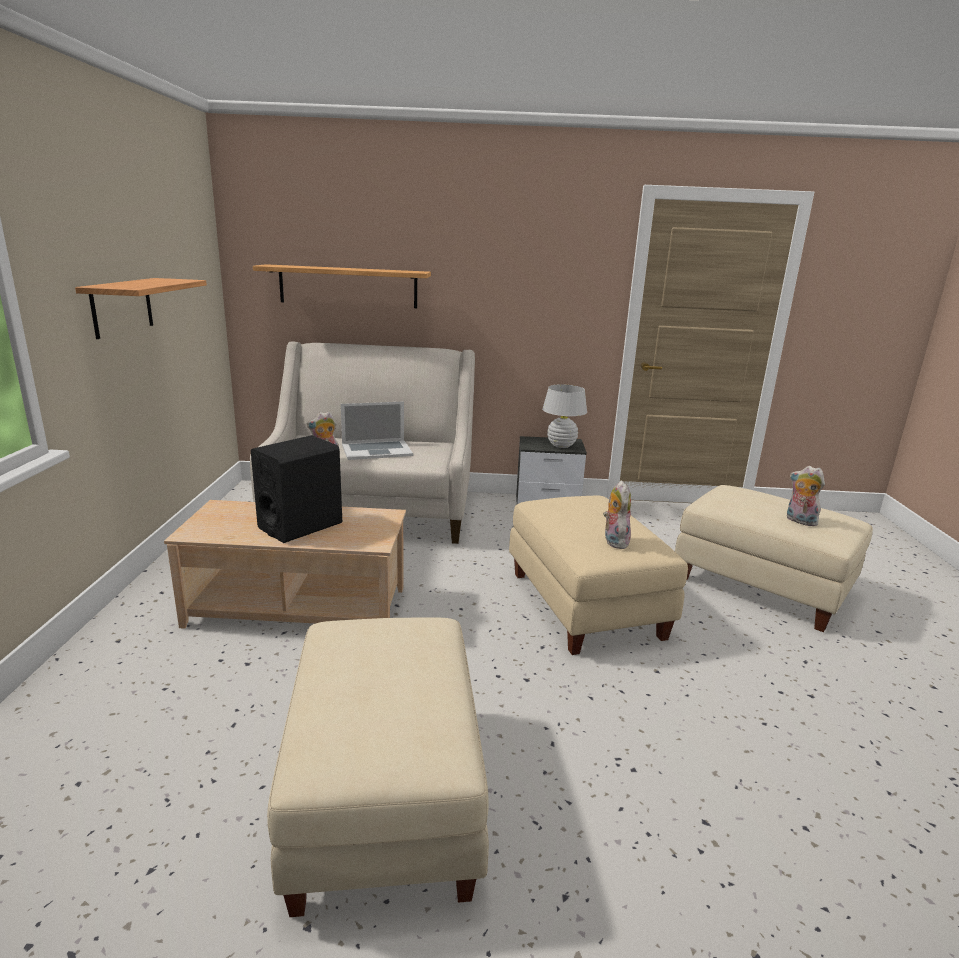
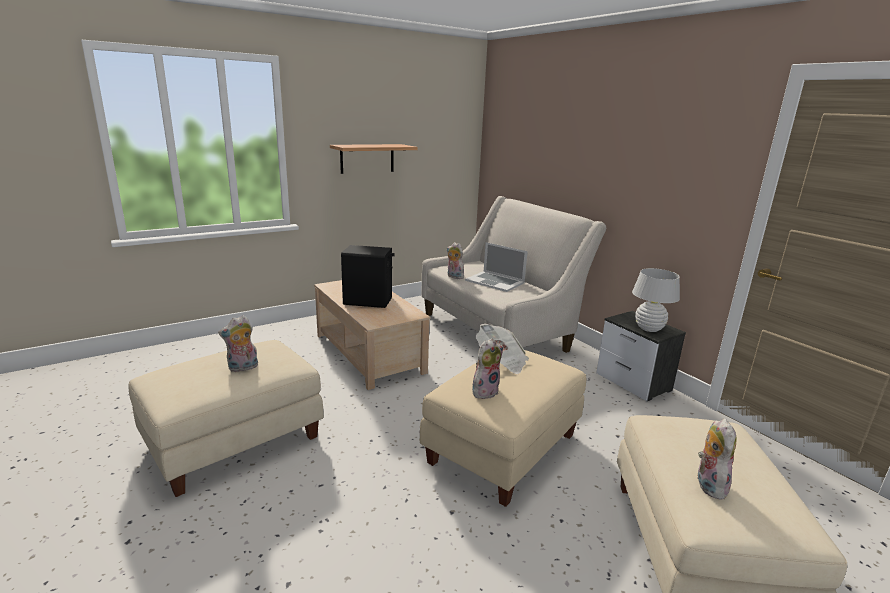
camera: 55 degrees right, 0 degrees up
shelf [253,264,431,308] -> none
none -> plush toy [218,316,258,373]
none -> newspaper [476,323,529,374]

